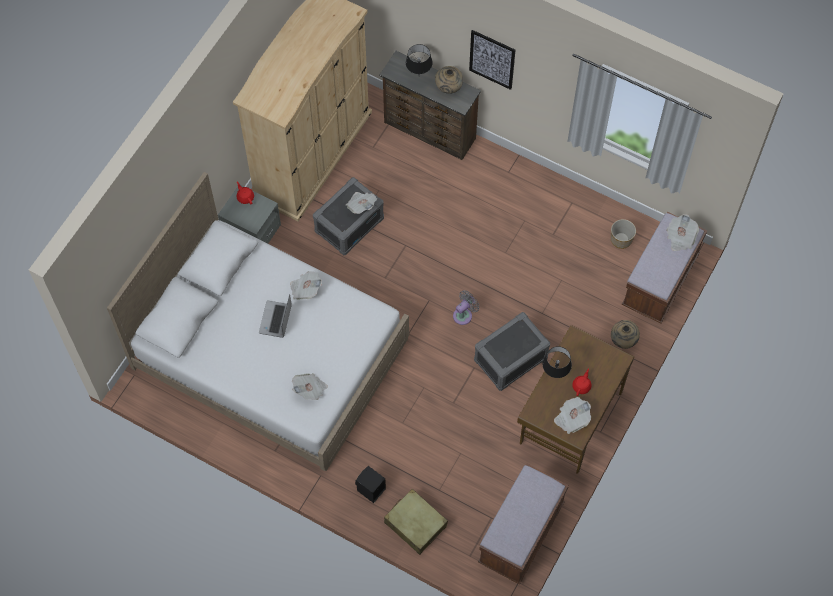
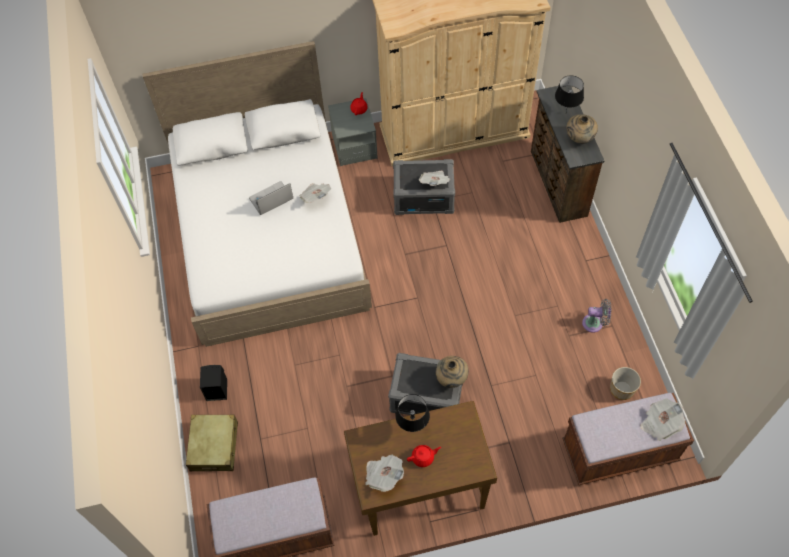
camera: 50 degrees right, 5 degrees down
newspaper [292,373,328,400] -> none
grey fan [453,290,480,325] -> grey fan moved to [582,299,611,333]
picture [469,30,516,90] -> none
beige vase [611,320,640,349] -> beige vase moved to [436,356,469,388]

